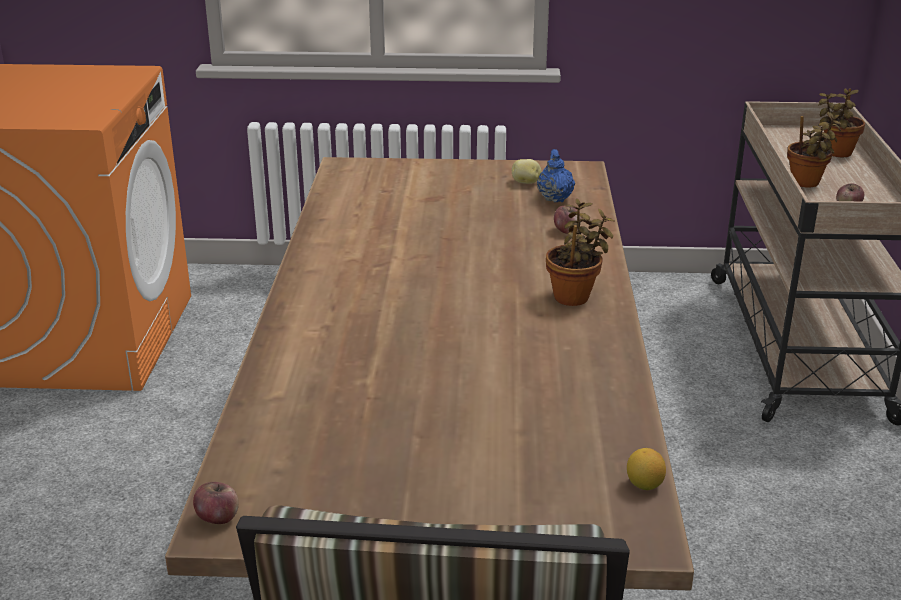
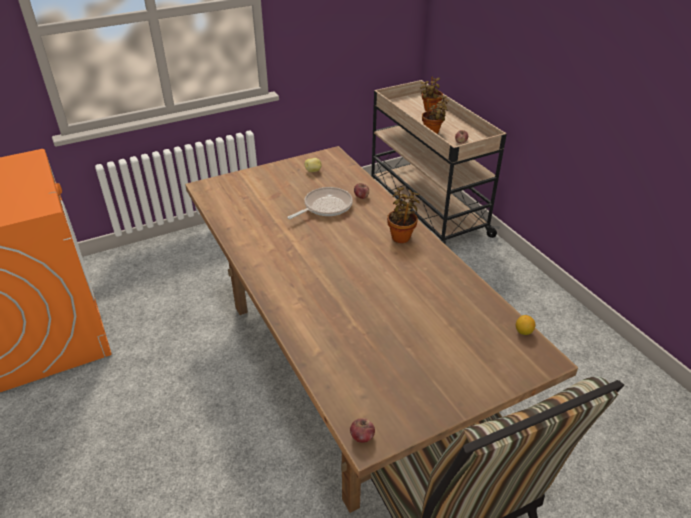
camera: 30 degrees left, 10 degrees up
blue teapot [537,149,575,202] -> none
none -> frying pan [287,187,353,219]

